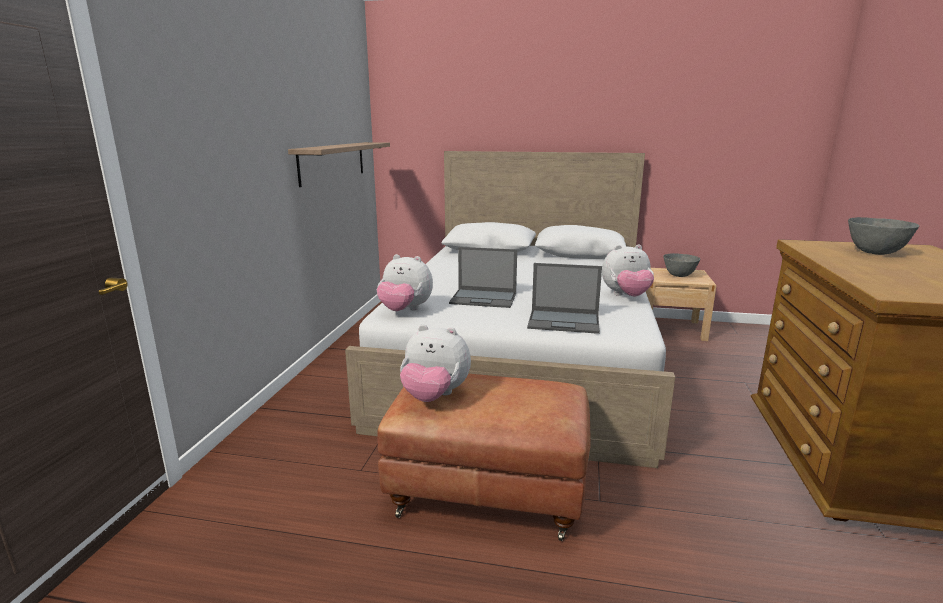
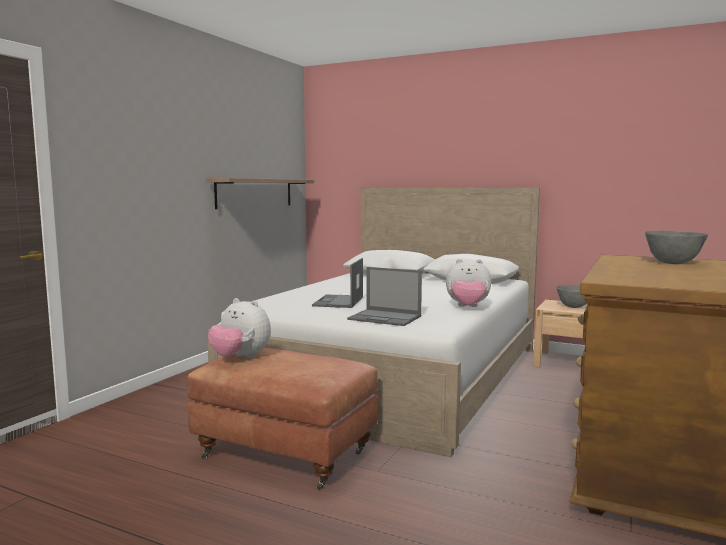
camera: 15 degrees right, 10 degrees down
plush toy [377,254,433,311] -> none
laptop [449,247,517,308] -> laptop turned 75 degrees clockwise [312,258,363,308]

